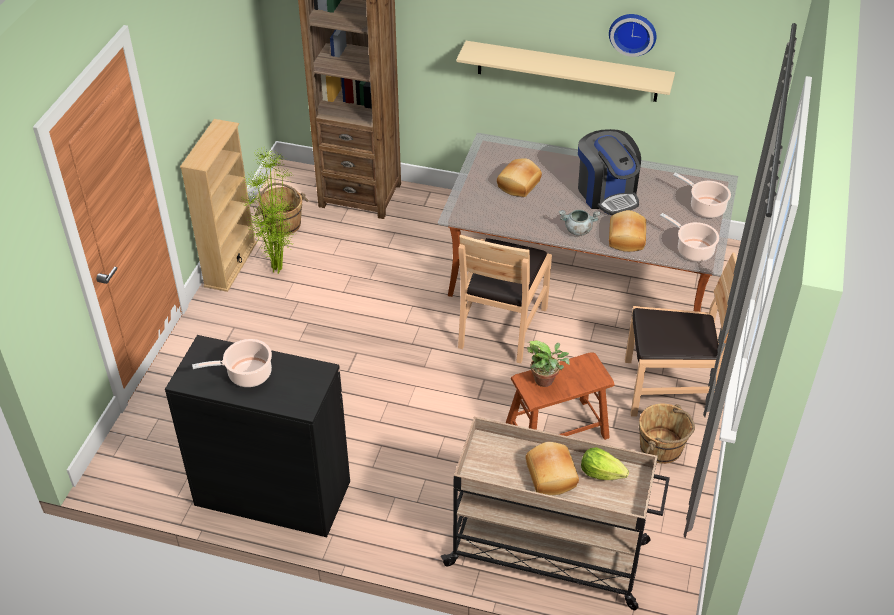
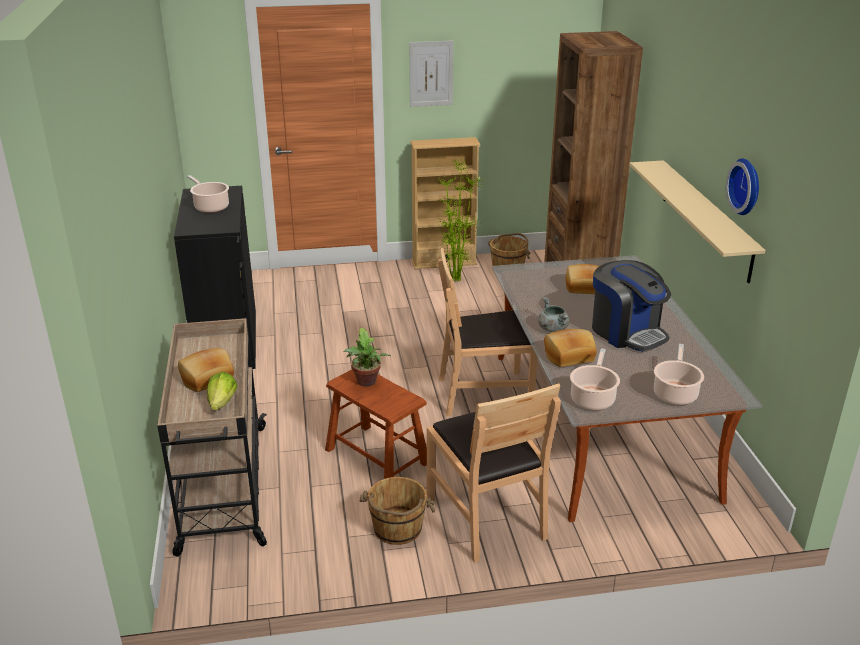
camera: 65 degrees right, 15 degrees down
coffee machine [578,129,641,215] -> coffee machine turned 75 degrees counterclockwise [592,260,671,351]
none -> picture [409,40,453,107]

